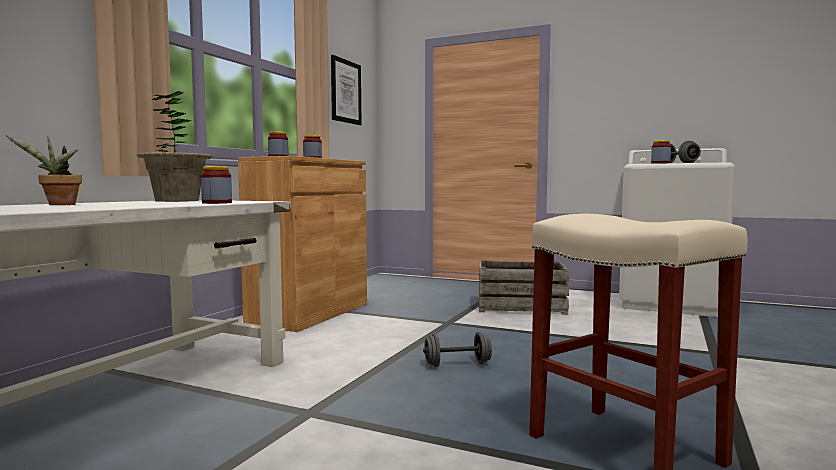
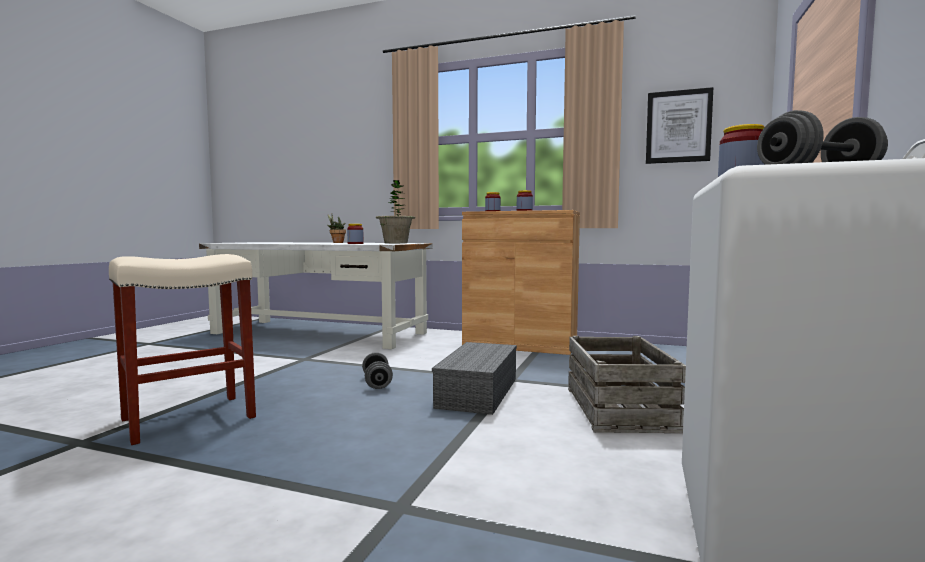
camera: 85 degrees right, 0 degrees up
none -> grey storage box [432,342,517,415]

